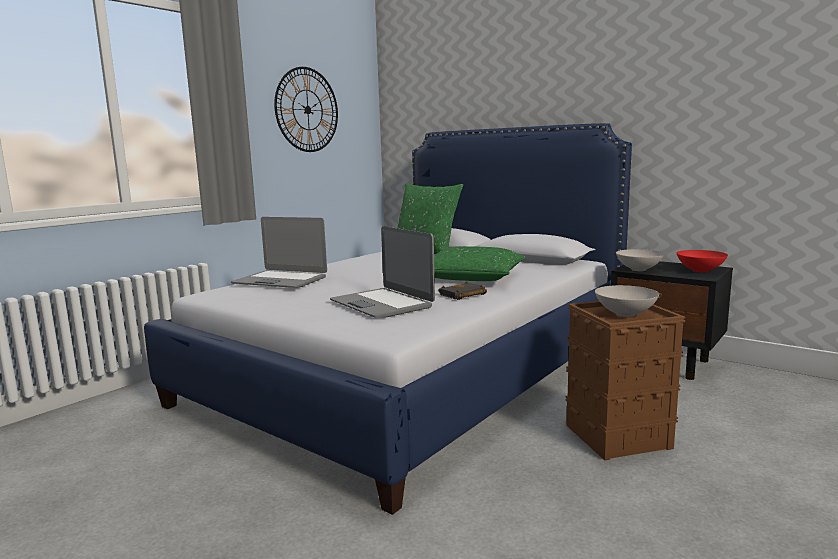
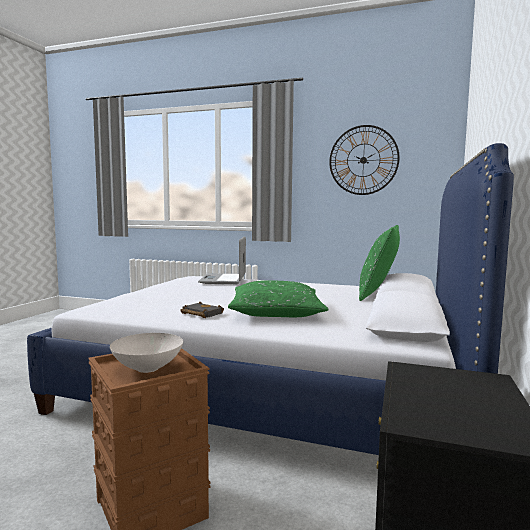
camera: 70 degrees right, 5 degrees down
laptop [330,226,435,318] -> none
white bowl [616,249,664,271] -> none
red bowl [677,250,728,272] -> none

